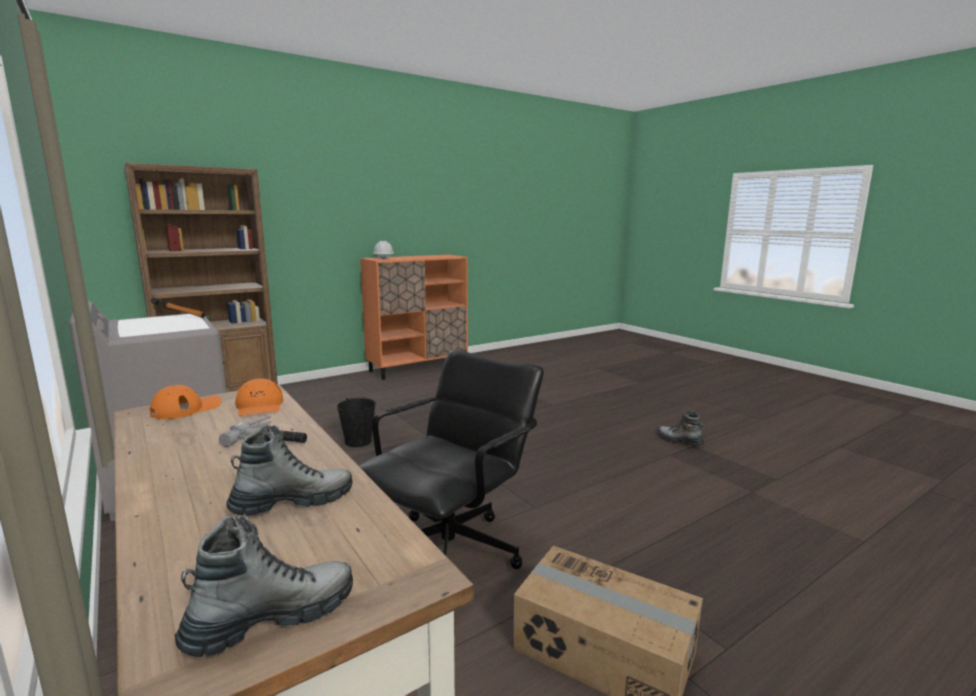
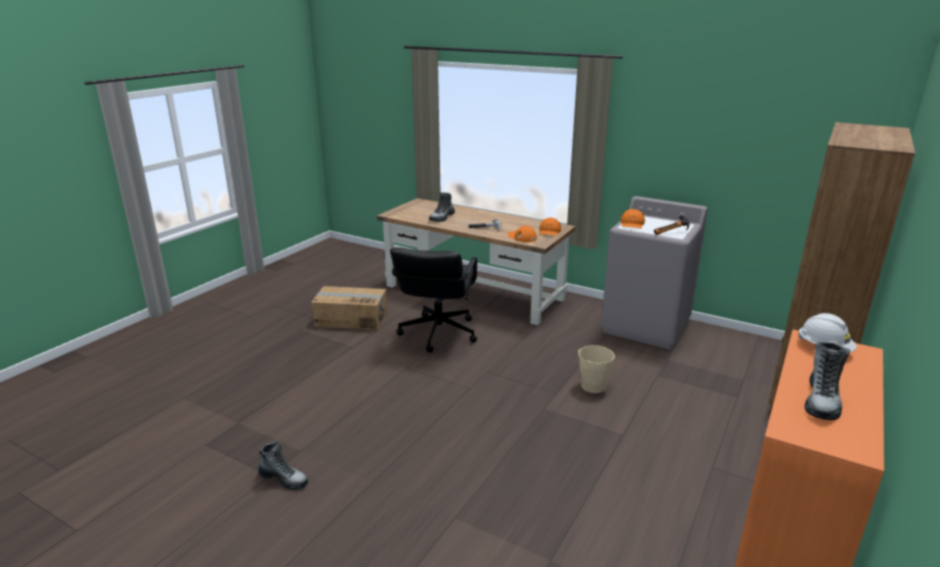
camera: 155 degrees right, 10 degrees up
boot [175,515,353,657] -> boot moved to [804,342,850,420]
black bucket [337,397,376,447] -> beige bucket [578,345,615,393]
none -> orange cap [621,209,645,228]

